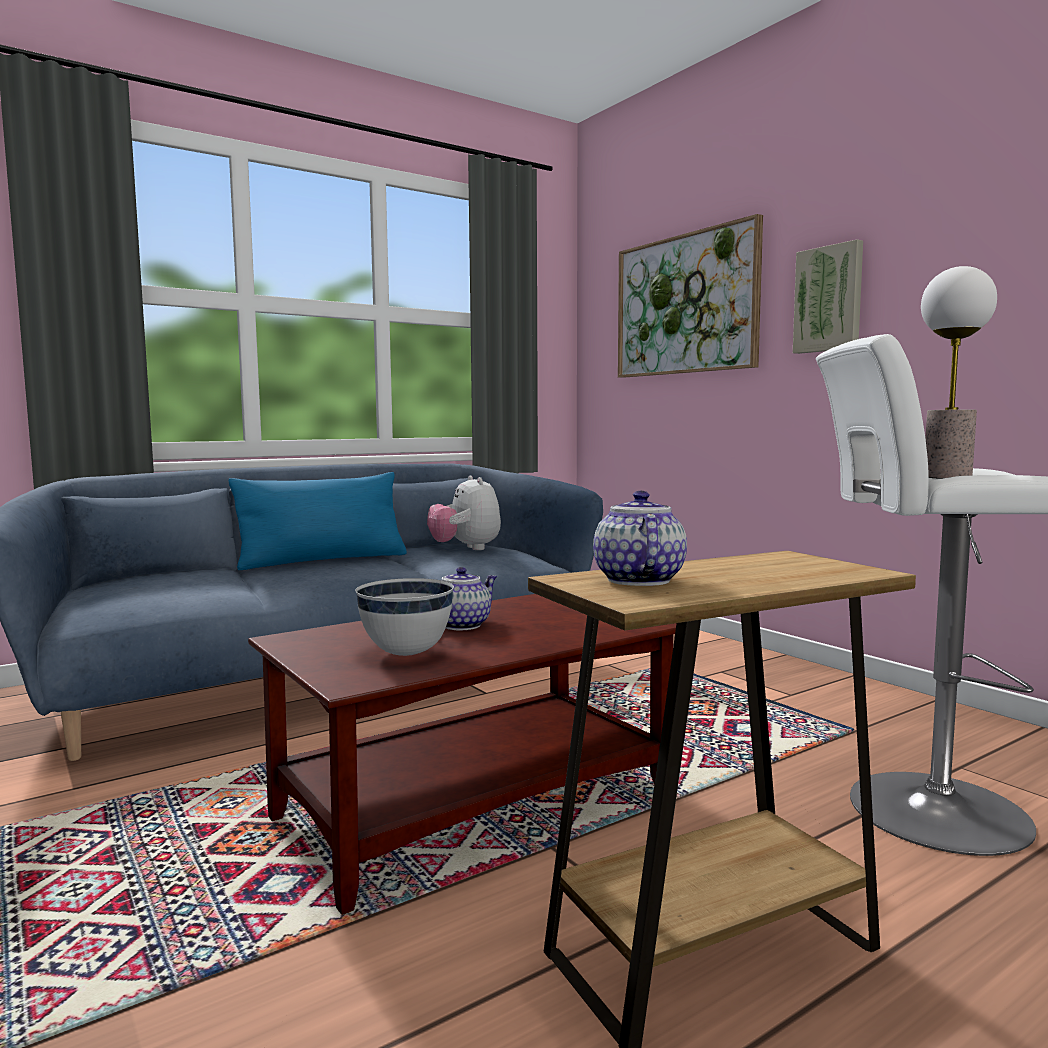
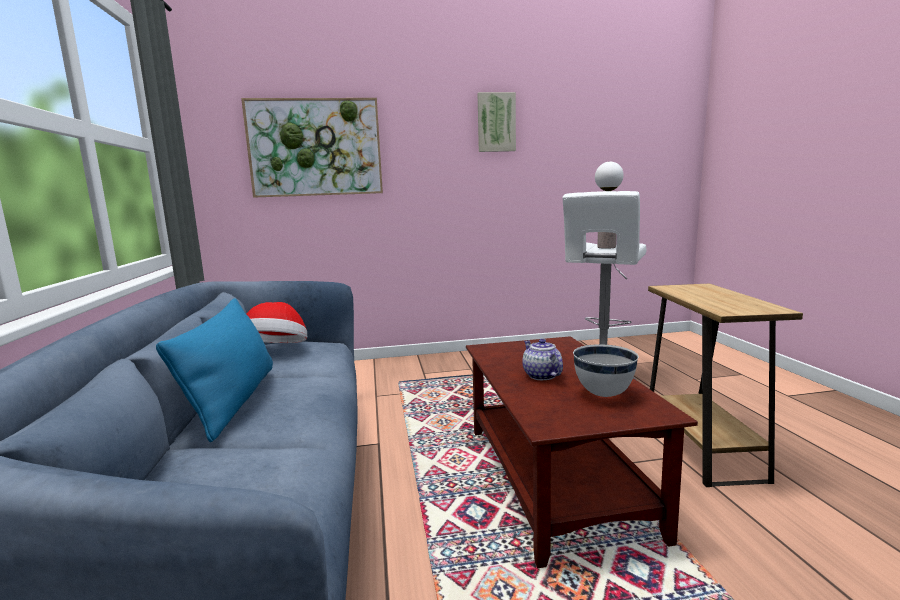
camera: 65 degrees left, 5 degrees up
plush toy [427,475,501,550] -> hat [246,302,307,343]
teapot [593,491,687,586] -> none
picture [793,239,863,354] -> picture moved to [478,92,516,152]

